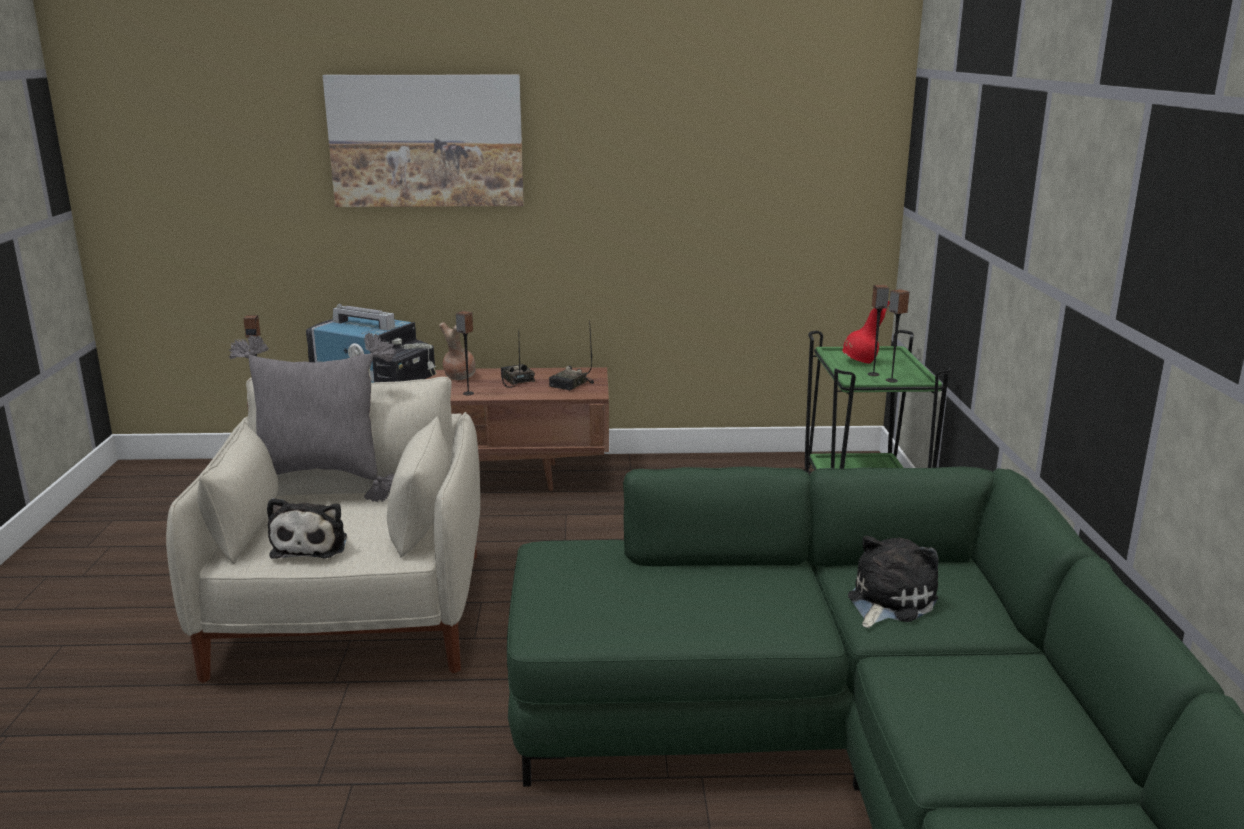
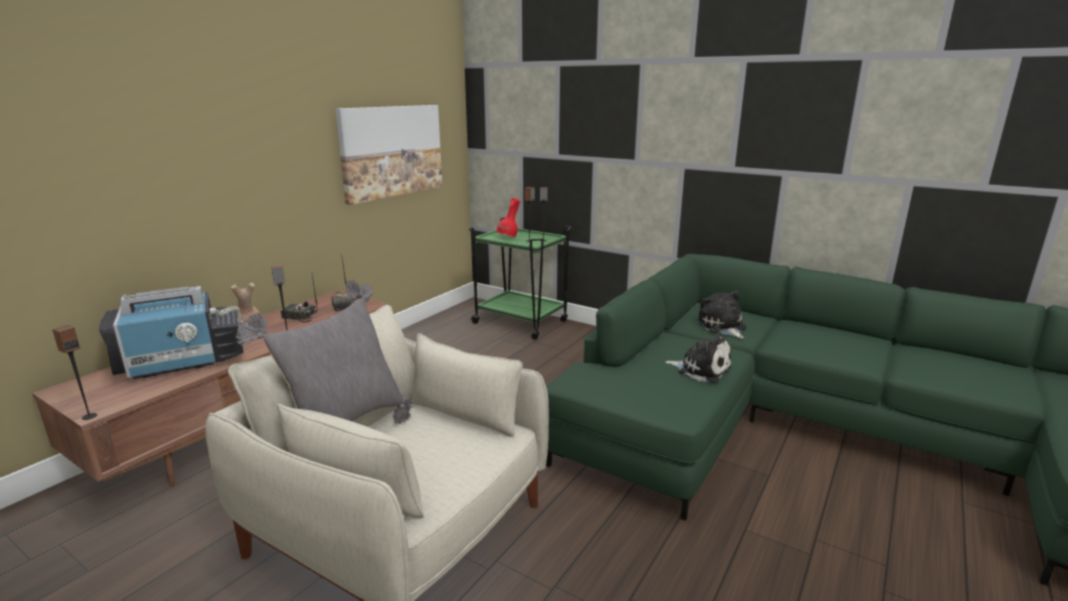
camera: 55 degrees left, 0 degrees up
plush toy [267,498,347,559] -> plush toy moved to [665,332,731,383]
picture [322,75,524,207] -> picture moved to [335,105,442,205]

